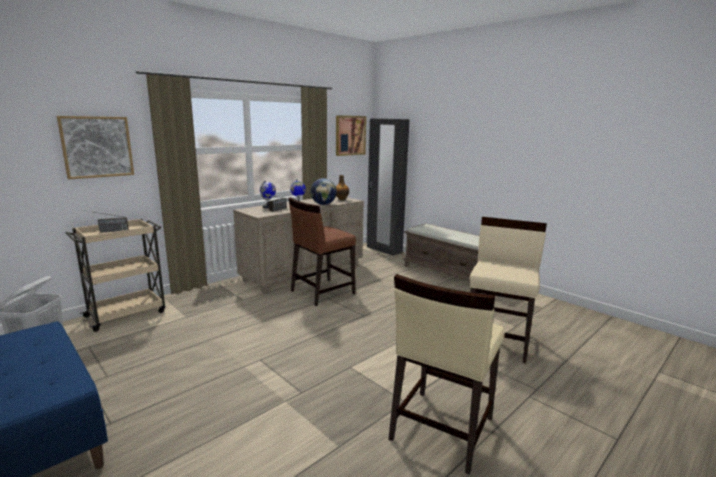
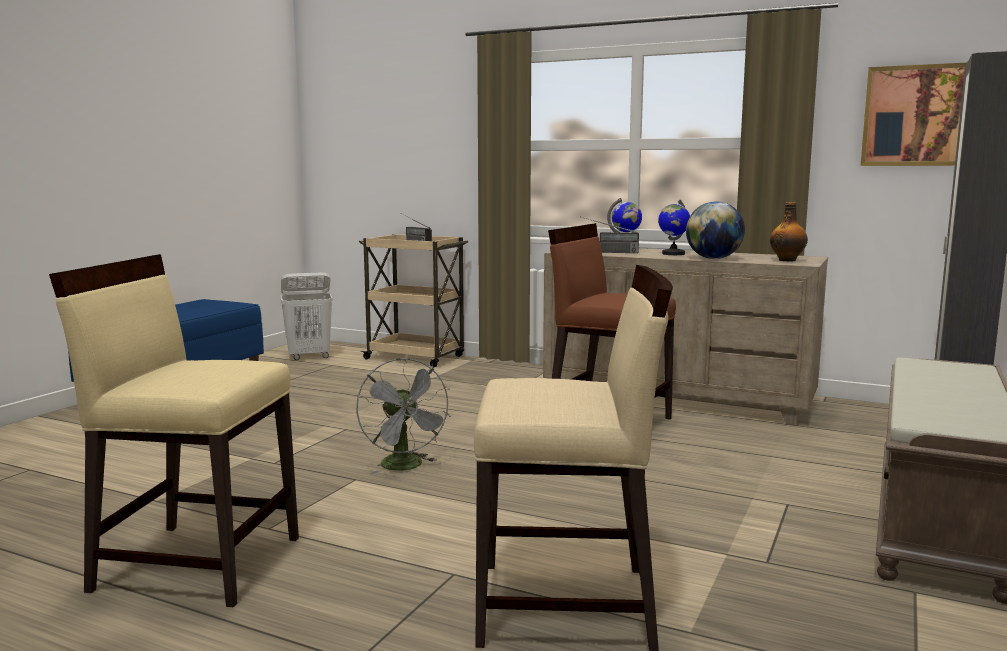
camera: 70 degrees right, 5 degrees down
picture [57,116,134,179] -> none
none -> grey fan [356,358,451,474]

